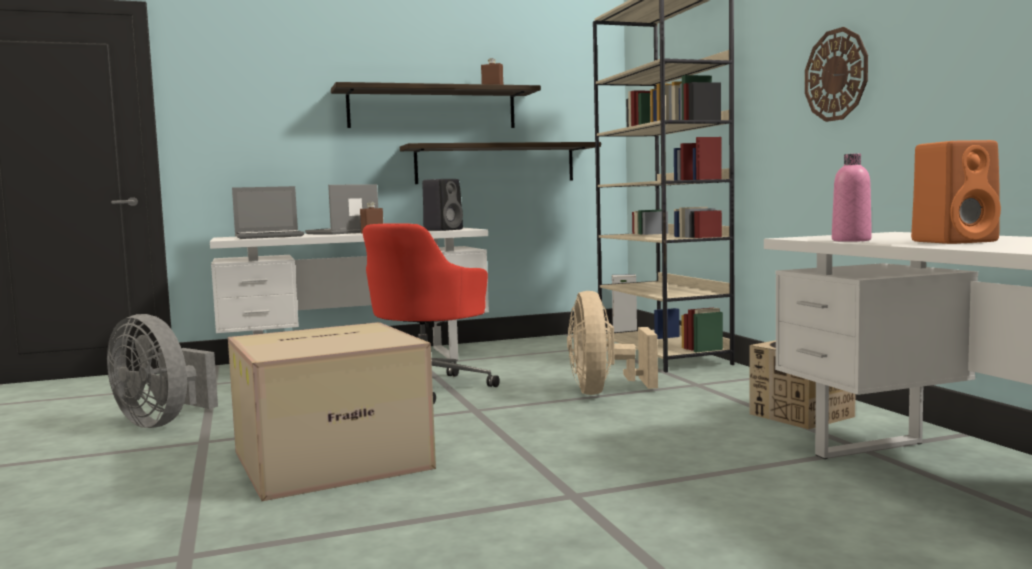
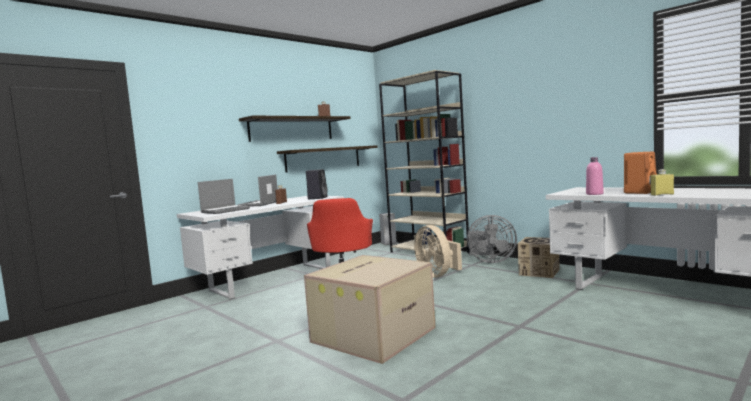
camera: 25 degrees left, 0 degrees up
grey fan [107,314,218,428] -> grey fan moved to [467,215,517,263]
wall clock [805,27,868,122] -> none
none -> yellow bottle [651,169,674,196]

